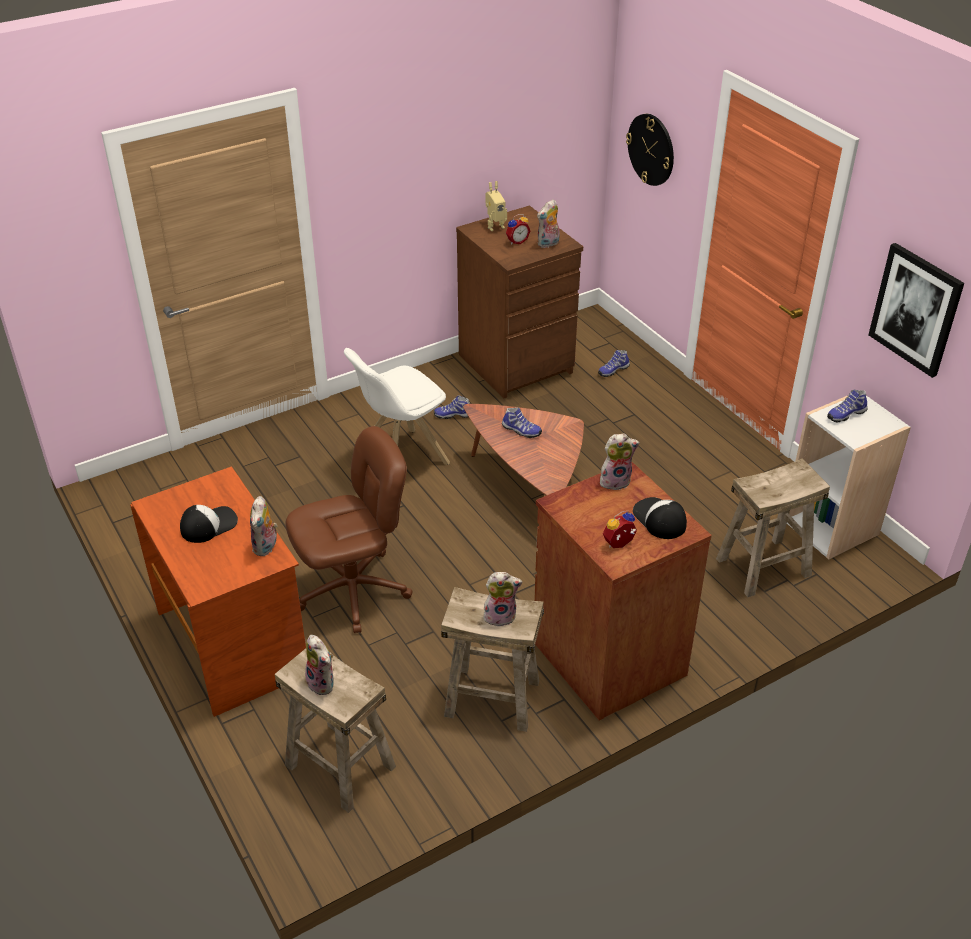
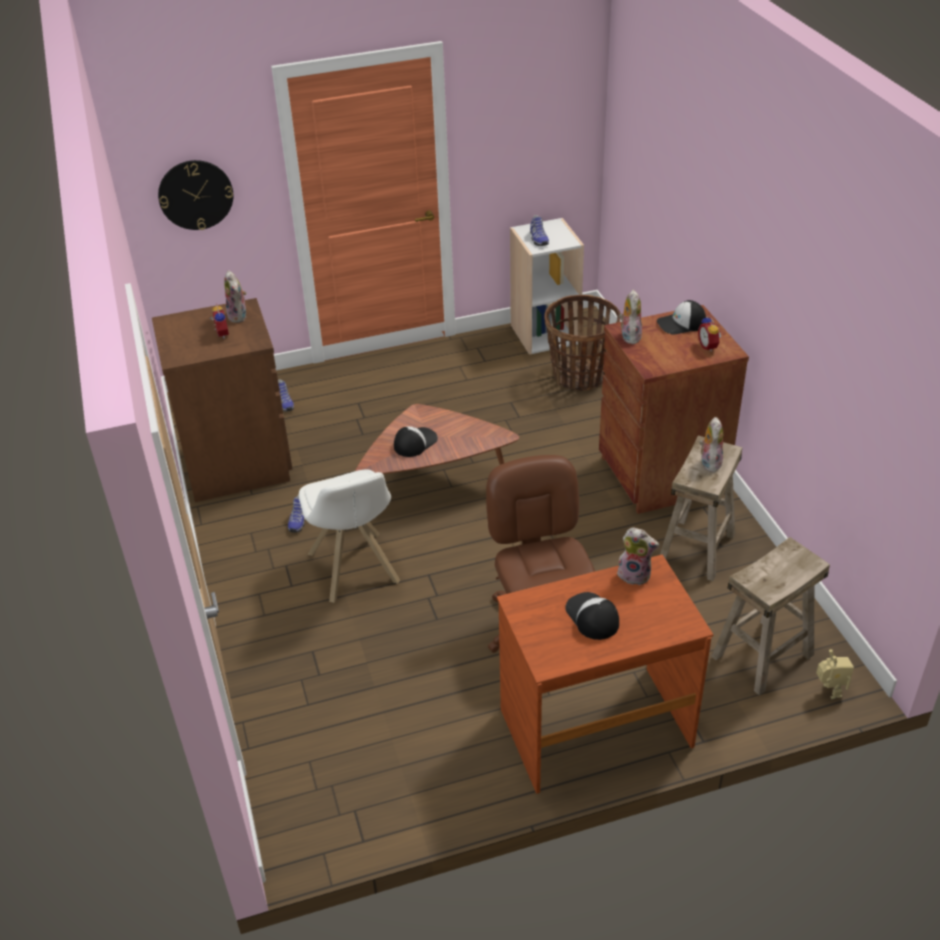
camera: 75 degrees left, 0 degrees up
plush toy [305,635,333,695] -> none
toy robot [486,181,507,231] -> toy robot moved to [816,649,854,699]
shoe [502,408,542,438] -> cap [394,426,438,457]
beige stool [716,459,830,597] -> basket [544,295,621,391]
picture [868,243,964,378] -> none

